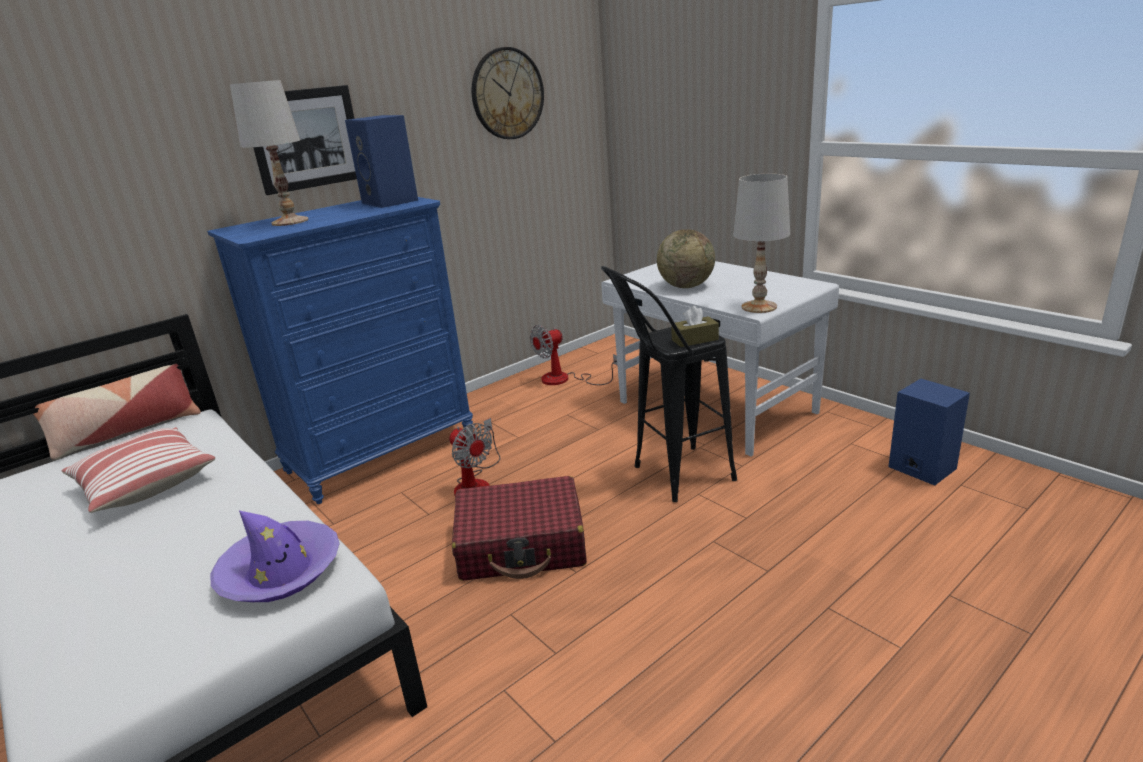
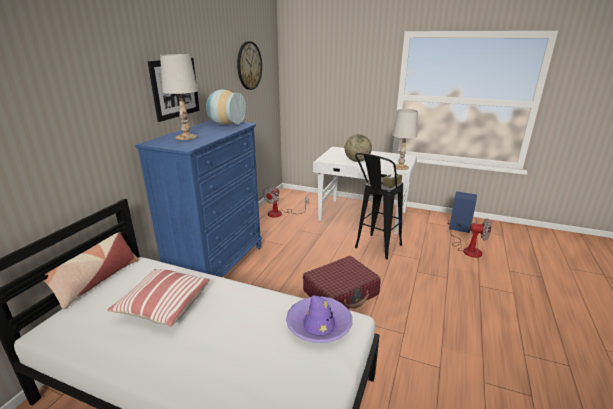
camera: 30 degrees left, 0 degrees up
blue speaker [345,115,418,208] -> vase [206,90,246,125]
fan [449,418,500,496] -> fan moved to [447,219,491,258]

